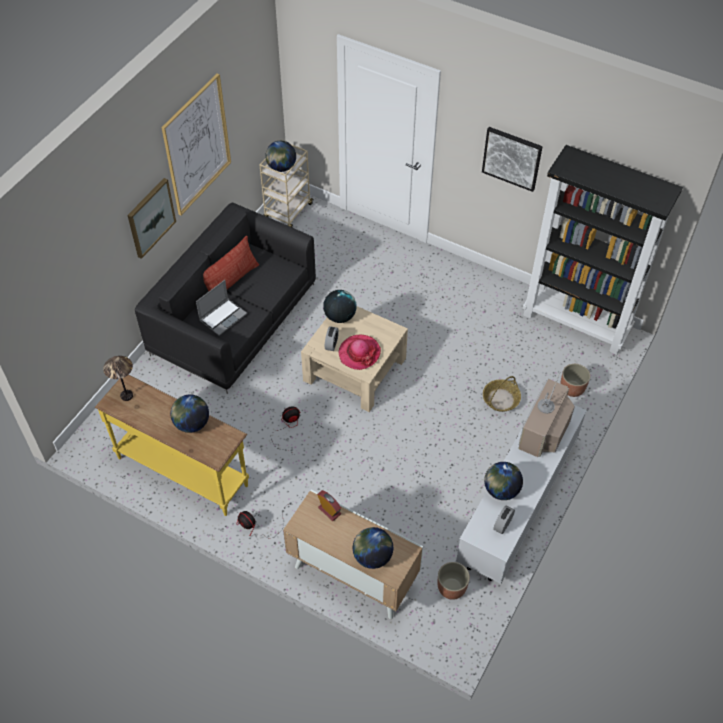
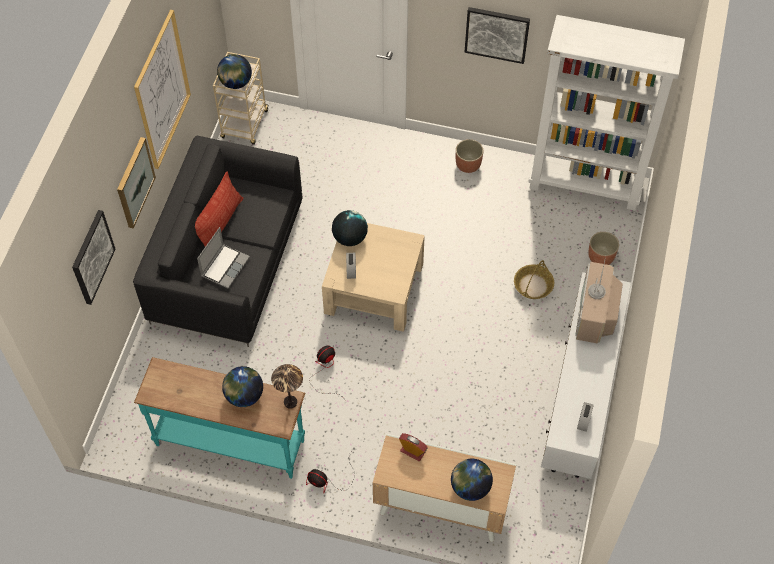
camera: 15 degrees left, 5 degrees up
yellow console table [95,375,249,516] -> turquoise console table [134,357,305,479]
table lamp [103,356,133,401] -> table lamp moved to [271,364,303,409]
hat [339,335,381,370] -> none
planter [438,562,470,600] -> planter moved to [456,139,483,173]
globe [484,462,523,500] -> none
black bookcase [523,145,683,355] -> white bookcase [528,15,685,211]
none -> picture [72,210,115,305]

